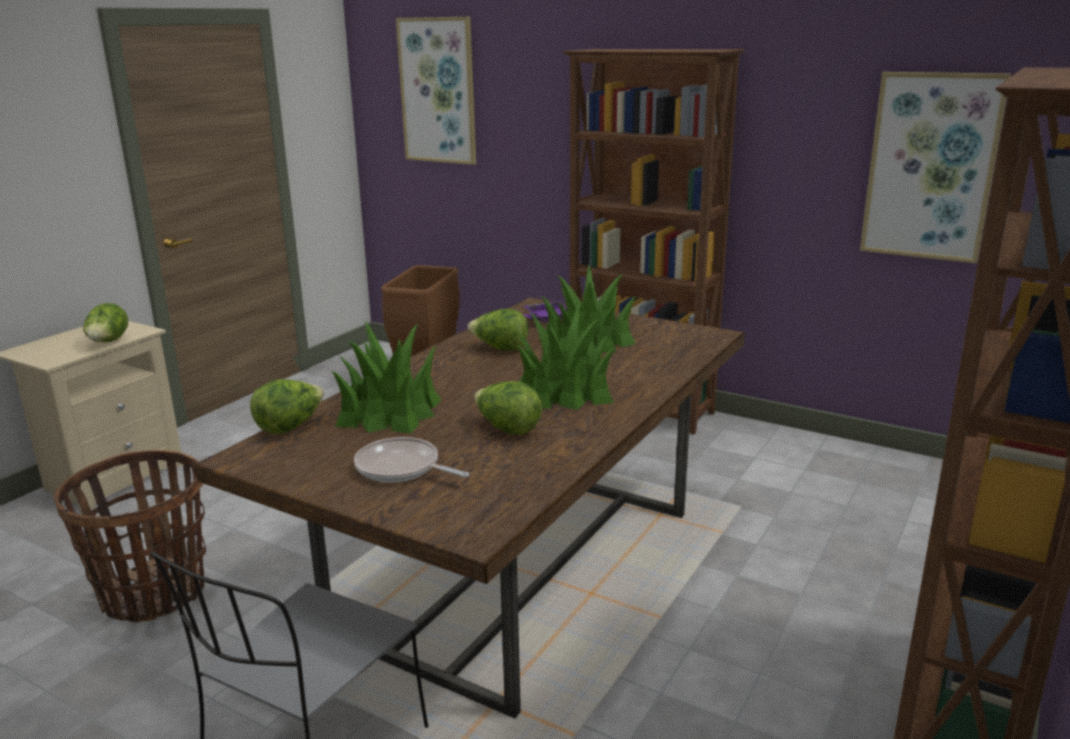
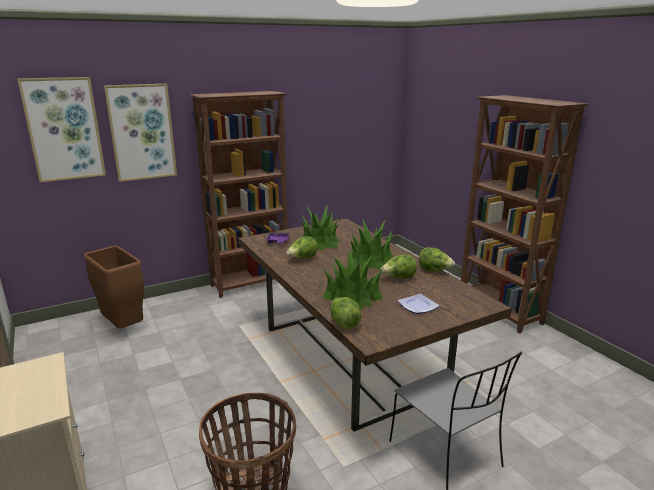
camera: 60 degrees left, 0 degrees up
lettuce [83,303,128,342] -> lettuce moved to [419,247,455,272]
frying pan [354,437,469,482] -> plate [398,294,440,314]
picture [860,72,1011,263] -> picture moved to [104,84,177,182]

